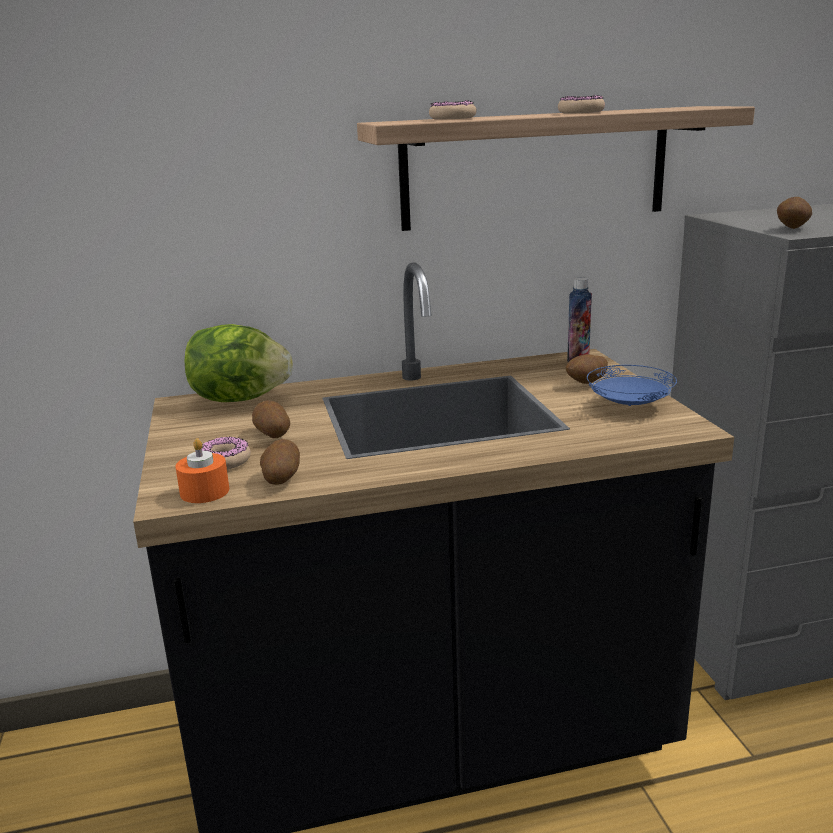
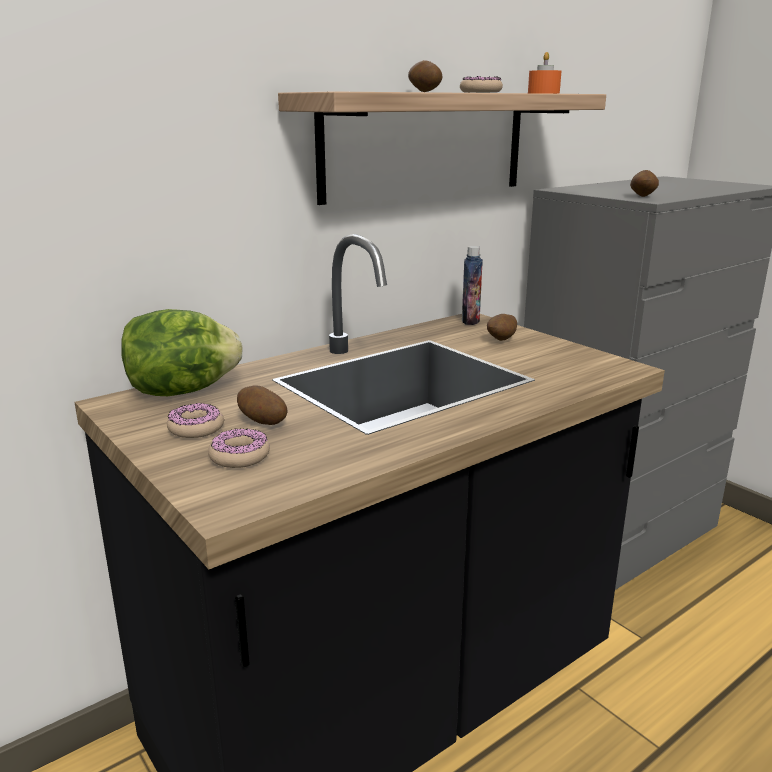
camera: 25 degrees left, 0 degrees up
orange candle [175,438,229,503] -> orange candle moved to [528,52,561,94]
potato [260,439,300,485] -> potato moved to [408,60,443,92]
donut [429,100,477,120] -> donut moved to [167,403,224,438]
blue plate [587,365,677,406] -> none

